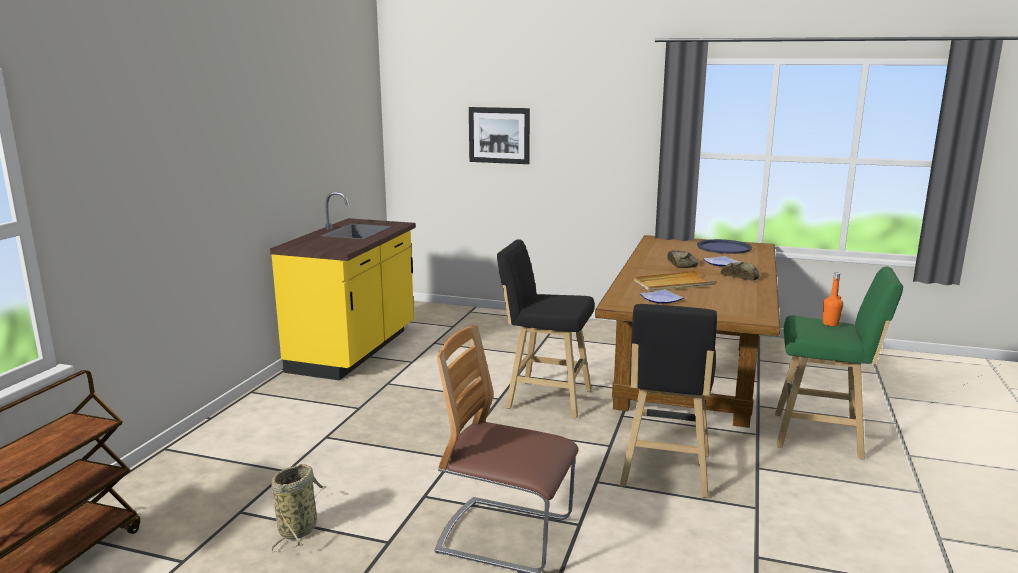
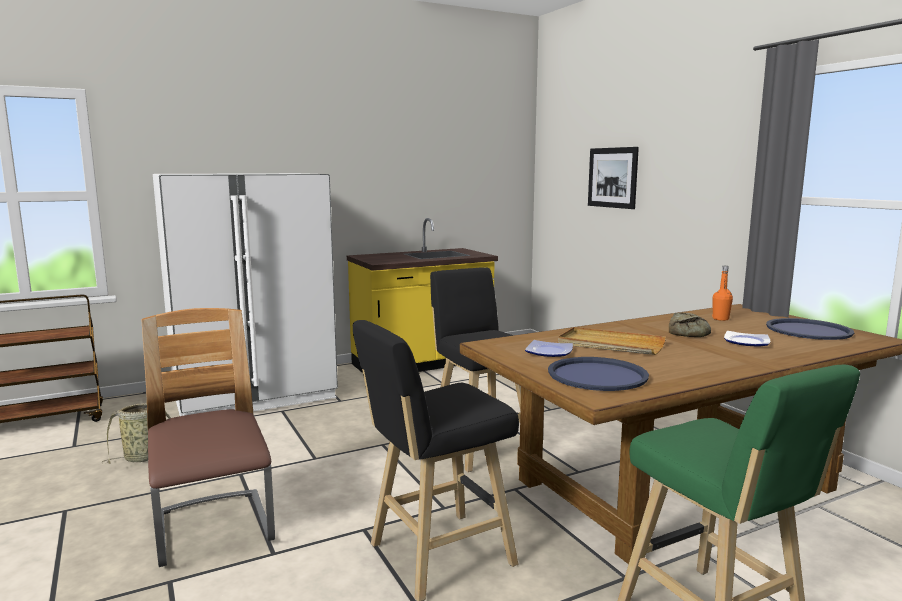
camera: 45 degrees right, 5 degrees down
bread [721,262,760,281] -> none
orange bottle [823,273,843,326] -> orange bottle moved to [712,266,733,321]
none -> white fridge [153,173,338,416]
none -> blue tray [548,357,649,391]

